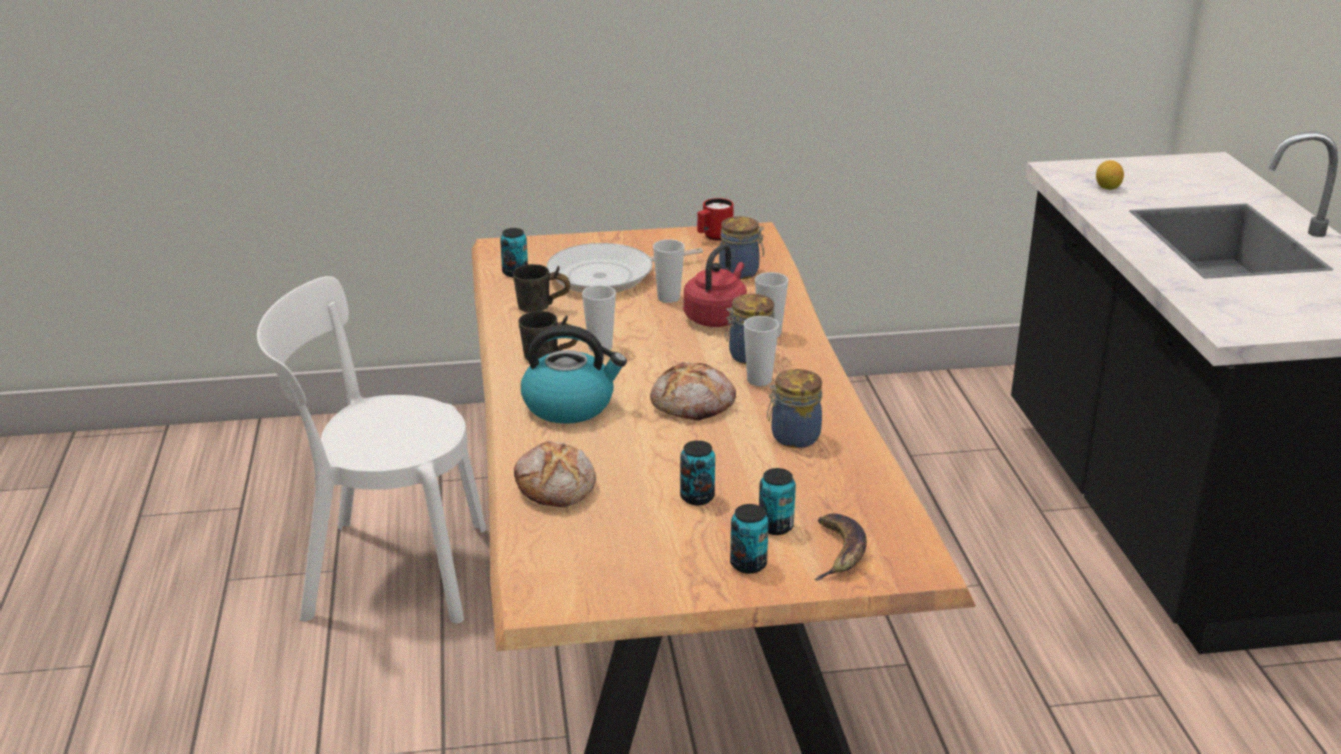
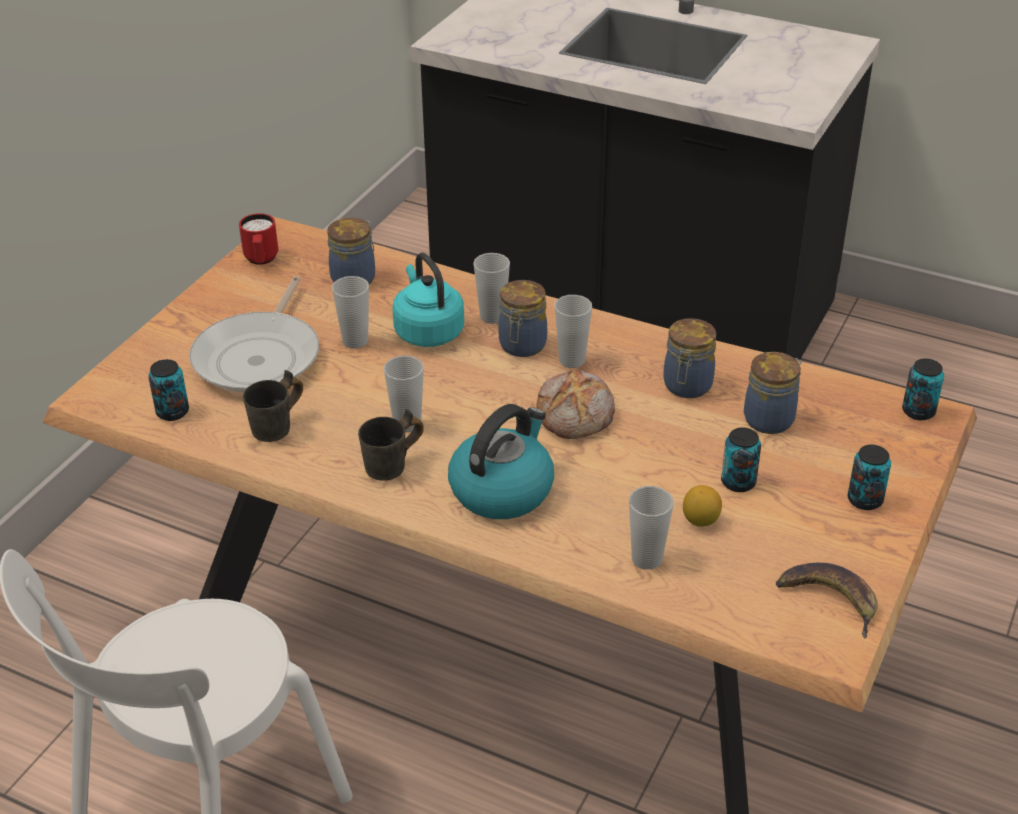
camera: 55 degrees left, 10 degrees up
bread [514,441,596,507] -> cup [629,486,674,570]
red kettle [684,244,747,327] -> turquoise kettle [393,253,464,347]
can [759,468,796,535] -> can moved to [902,358,944,420]
banana [814,513,867,581] -> banana moved to [776,563,878,639]
lemon [1096,160,1124,190] -> lemon moved to [683,485,722,527]
none -> jar [744,352,802,434]

